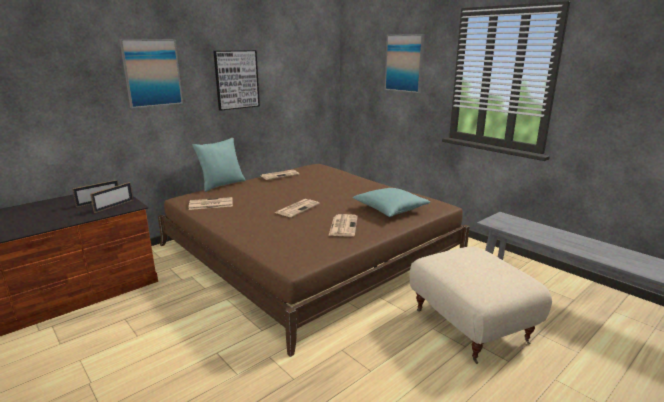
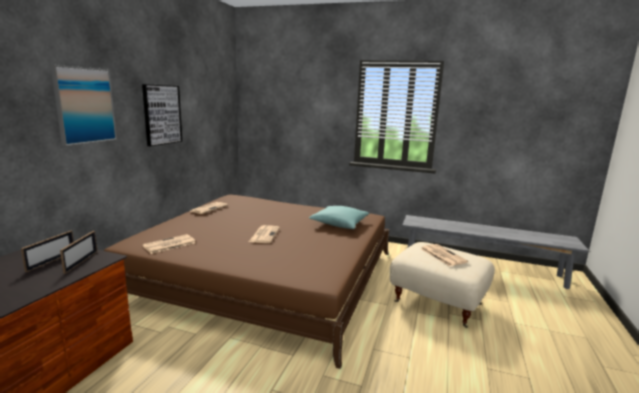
camera: 30 degrees left, 5 degrees down
turquoise pillow [192,138,246,192] -> none
newspaper [329,214,358,237] -> newspaper moved to [421,244,468,266]
picture [385,34,425,93] -> none

